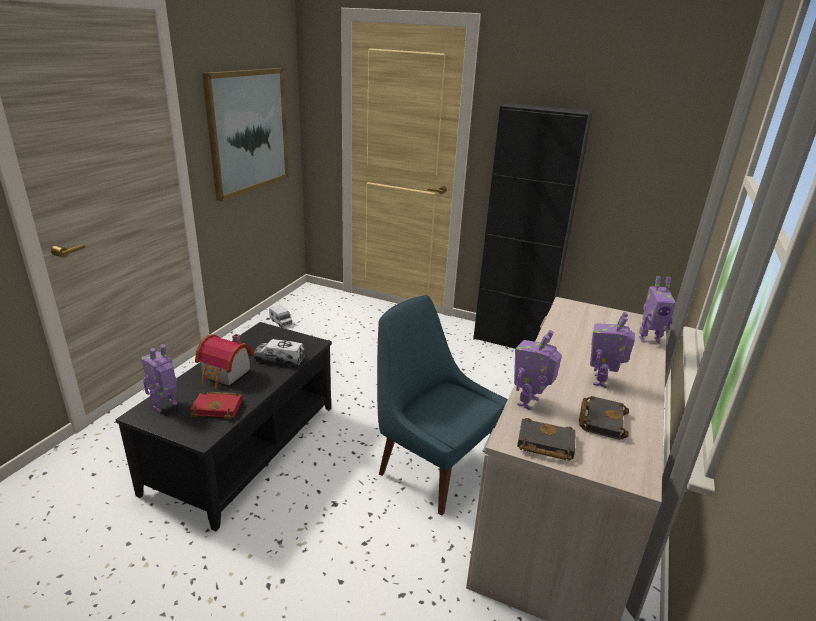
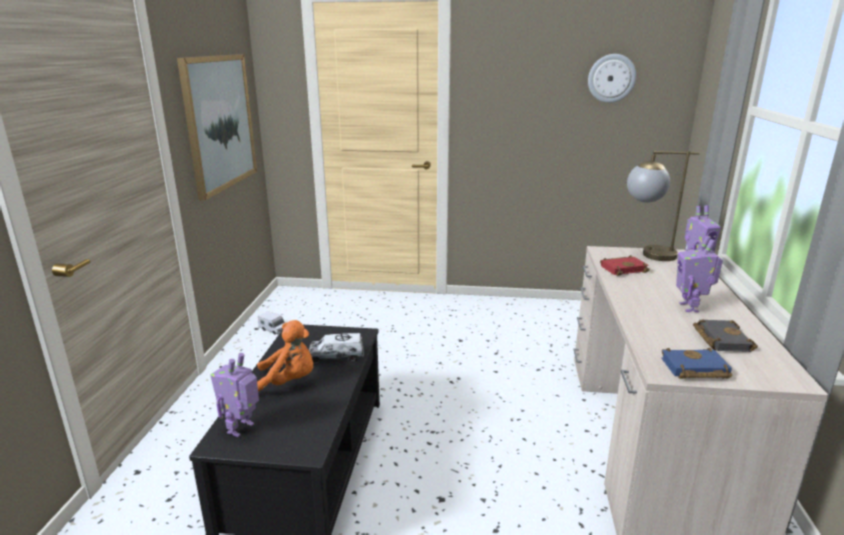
camera: 15 degrees left, 5 degrees down
red book [190,392,242,419] -> red book moved to [600,255,649,276]
toy house [195,334,254,389] -> orange plush toy [257,320,313,392]
blue chair [377,295,508,516] -> none
black cabinet [473,103,593,349] -> none
toy robot [514,330,562,410] -> none
black book [517,418,576,461] -> blue book [661,348,732,379]
none -> wall clock [588,54,636,103]
none -> table lamp [627,151,700,261]

